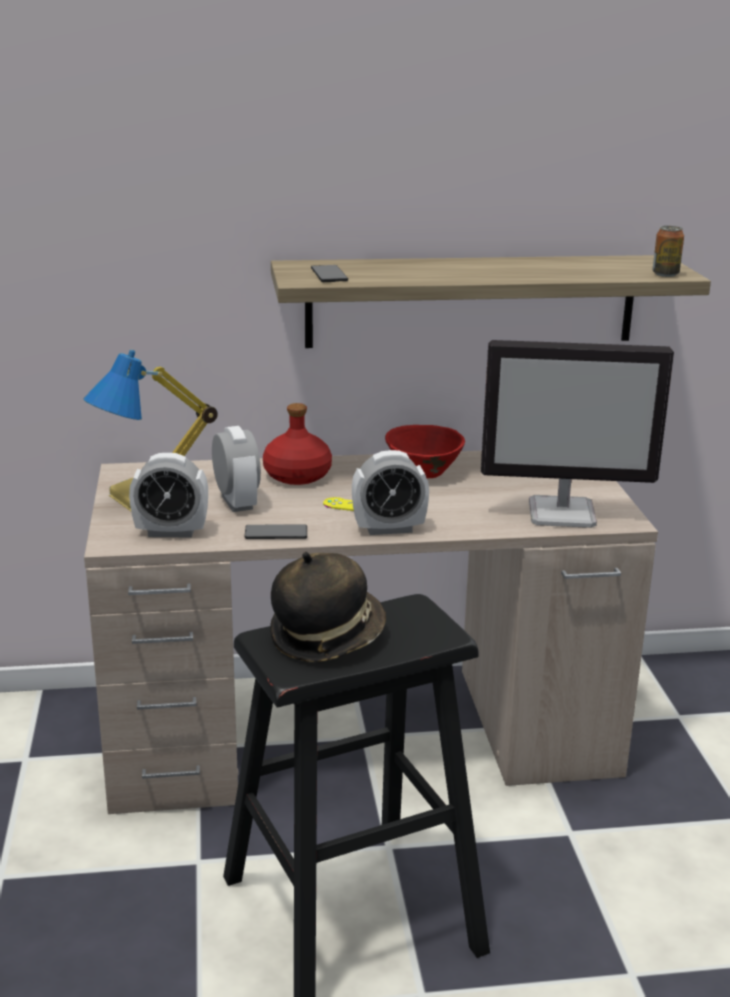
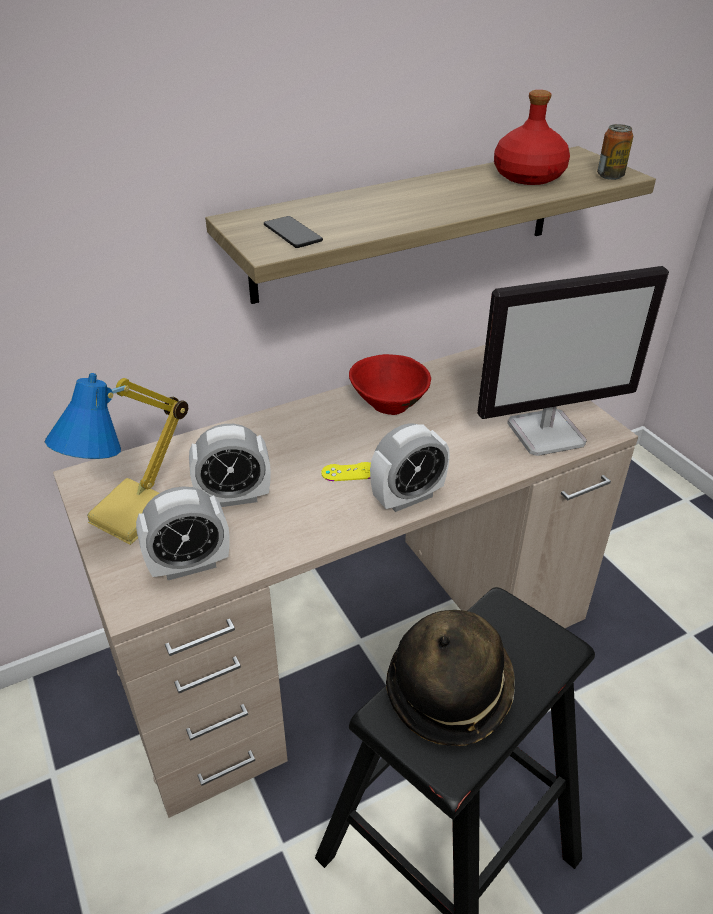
camera: 20 degrees left, 15 degrees up
alarm clock [212,426,261,512] -> alarm clock turned 120 degrees clockwise [189,424,271,507]
phone [244,524,307,539] -> none
red bottle [263,403,332,485] -> red bottle moved to [494,90,570,185]

